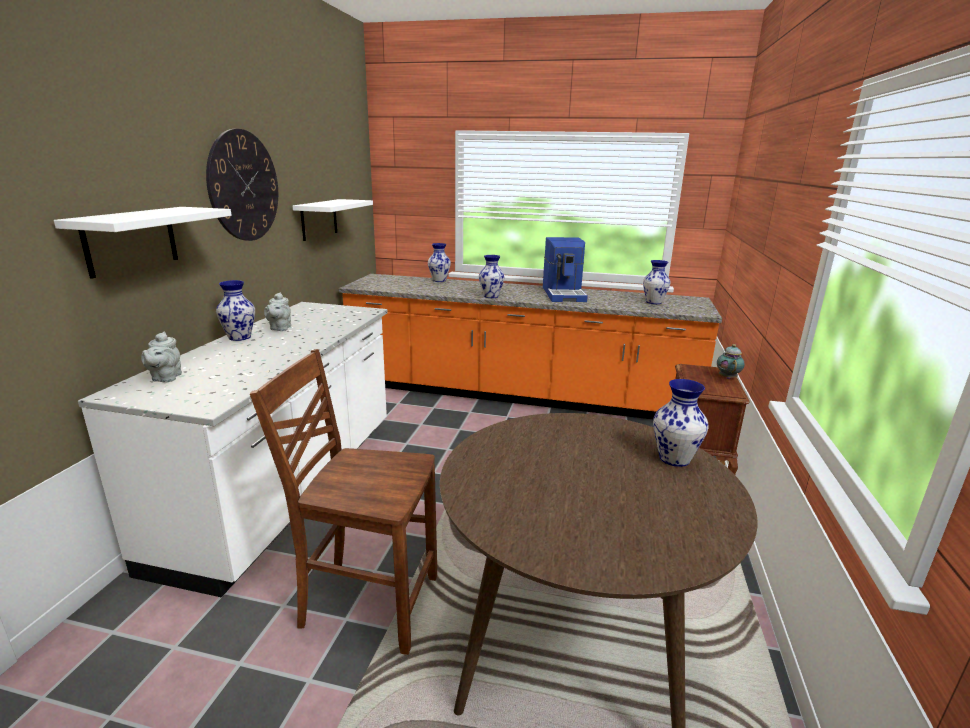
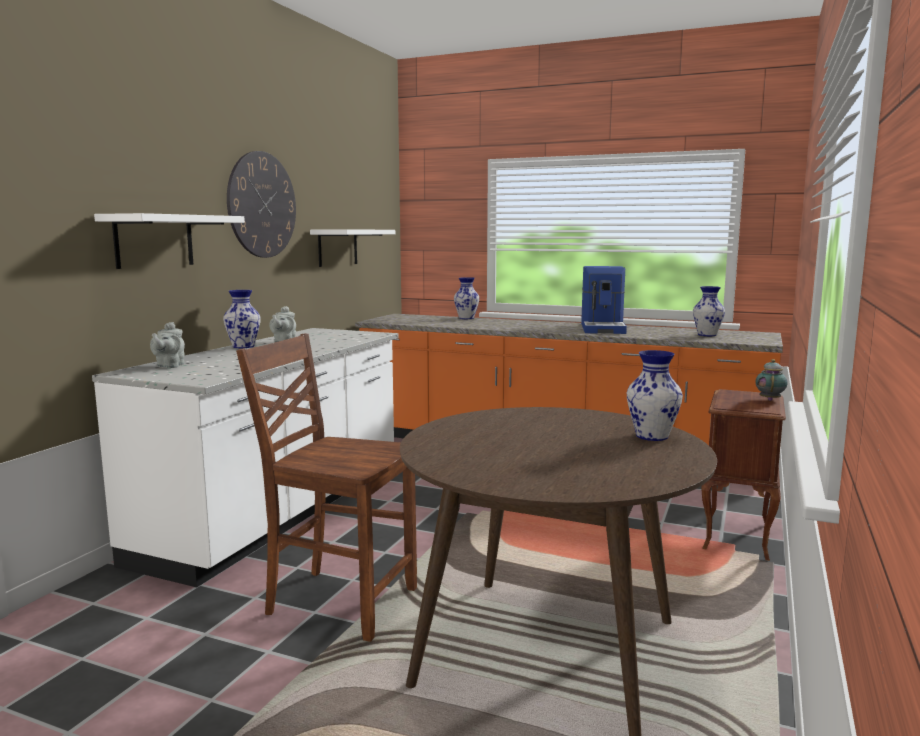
camera: 10 degrees right, 10 degrees down
vase [479,255,505,298] -> none

